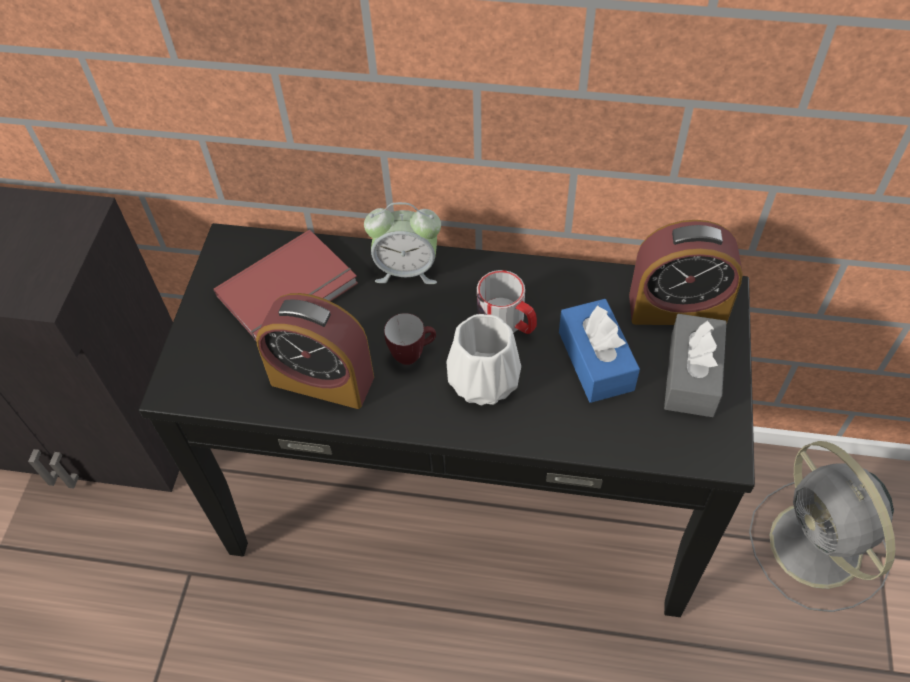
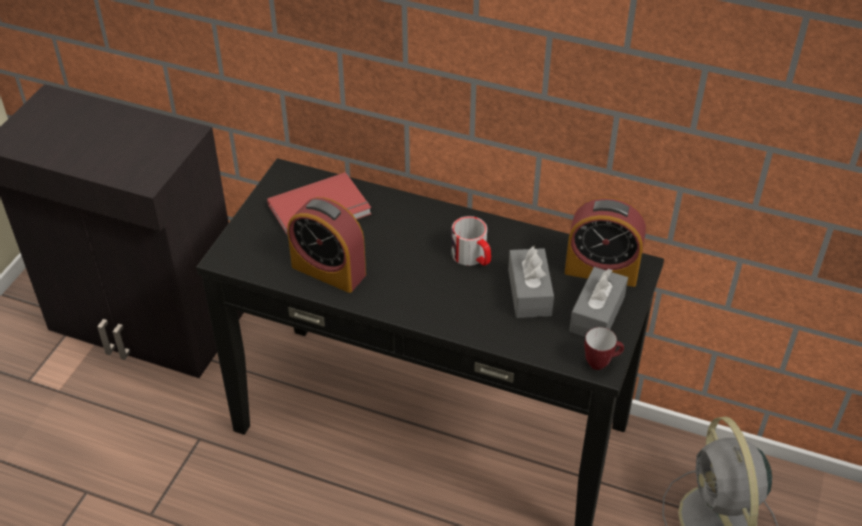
camera: 10 degrees right, 10 degrees down
alarm clock [364,202,441,284] -> none
mug [384,313,436,365] -> mug moved to [584,327,624,370]
white vase [447,314,521,405] -> none
blue tissue box [559,299,640,403] -> grey tissue box [508,246,554,318]

